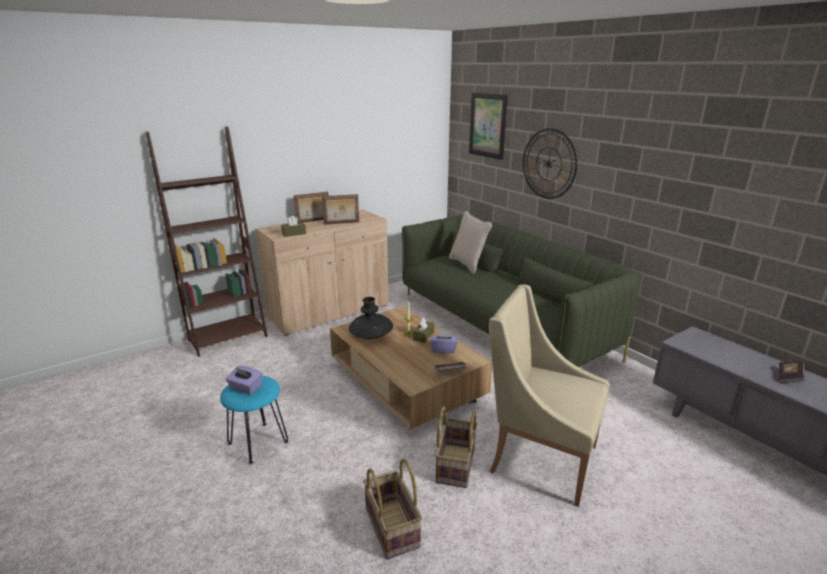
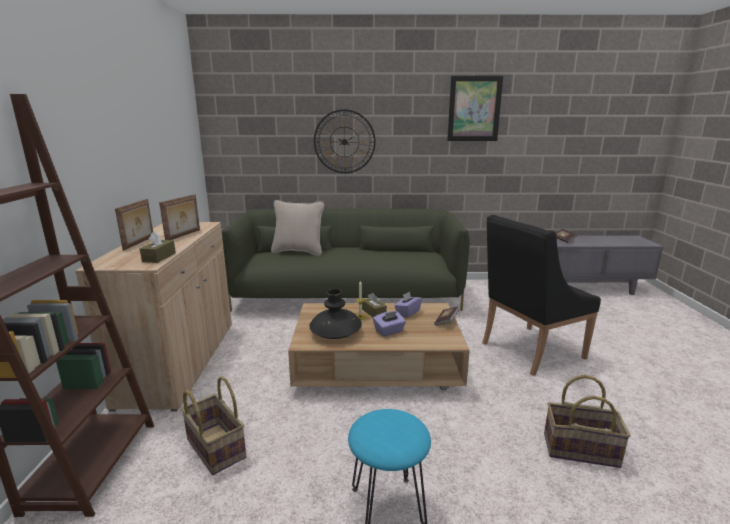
camera: 55 degrees left, 5 degrees down
purple tissue box [226,366,263,395] -> purple tissue box moved to [373,311,406,336]
basket [435,407,477,488] -> basket moved to [181,376,246,475]
picture [469,93,508,160] -> picture moved to [447,76,503,141]
beige armchair [489,284,610,507] -> black armchair [482,215,601,376]

